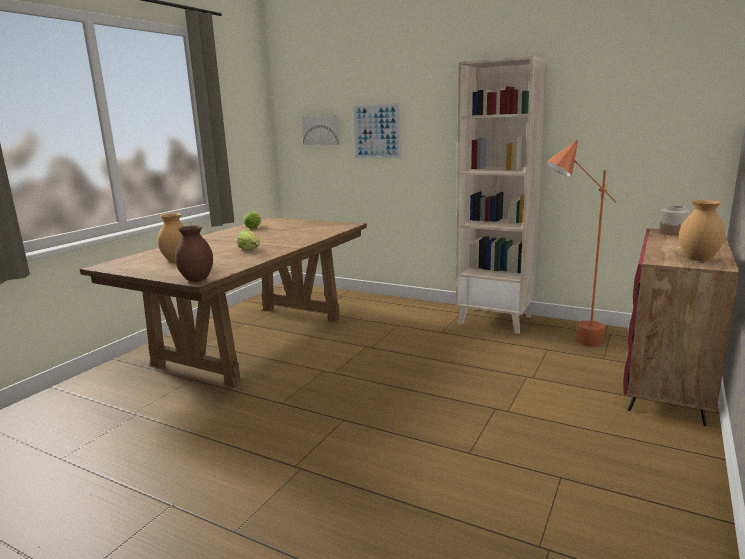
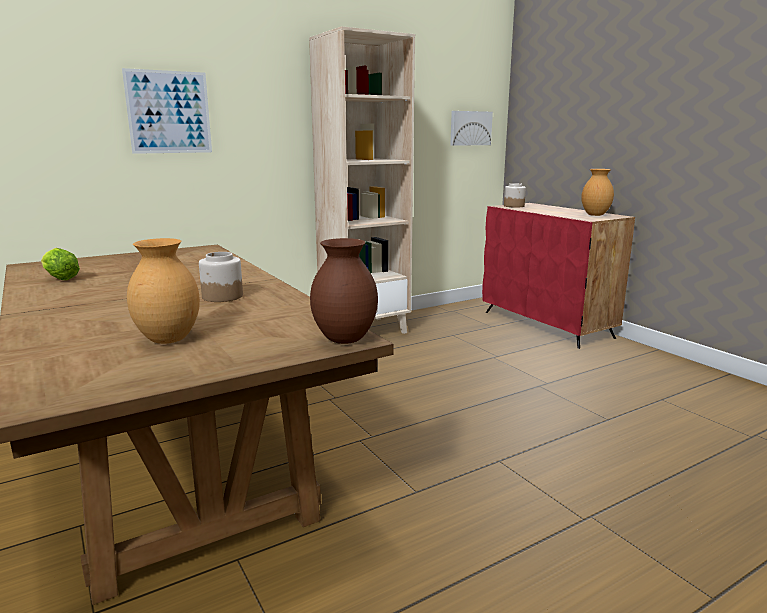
camera: 60 degrees left, 0 degrees up
lettuce [237,230,260,250] -> jar [199,252,243,302]
picture [301,115,340,145] -> picture moved to [450,111,493,146]
orange floor lamp [546,140,616,347] -> none

